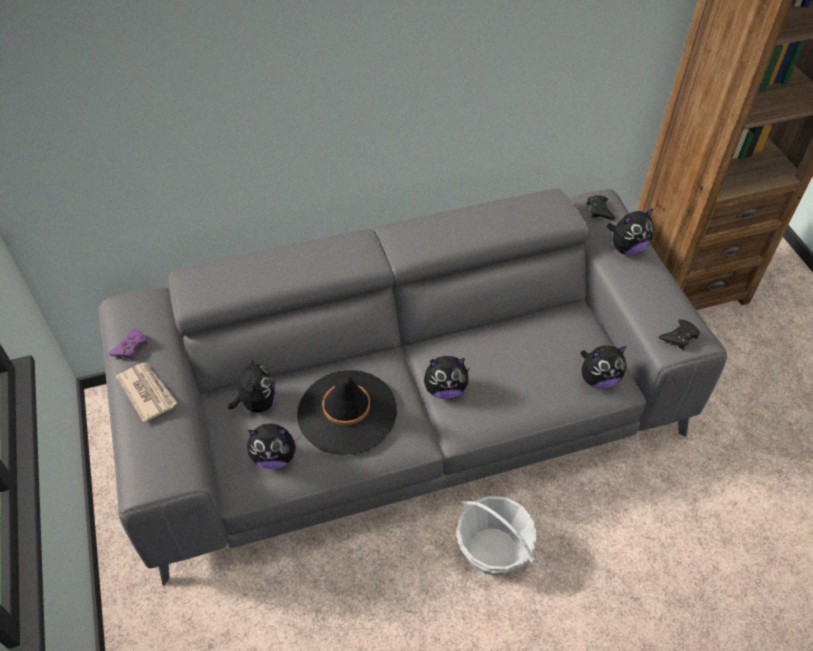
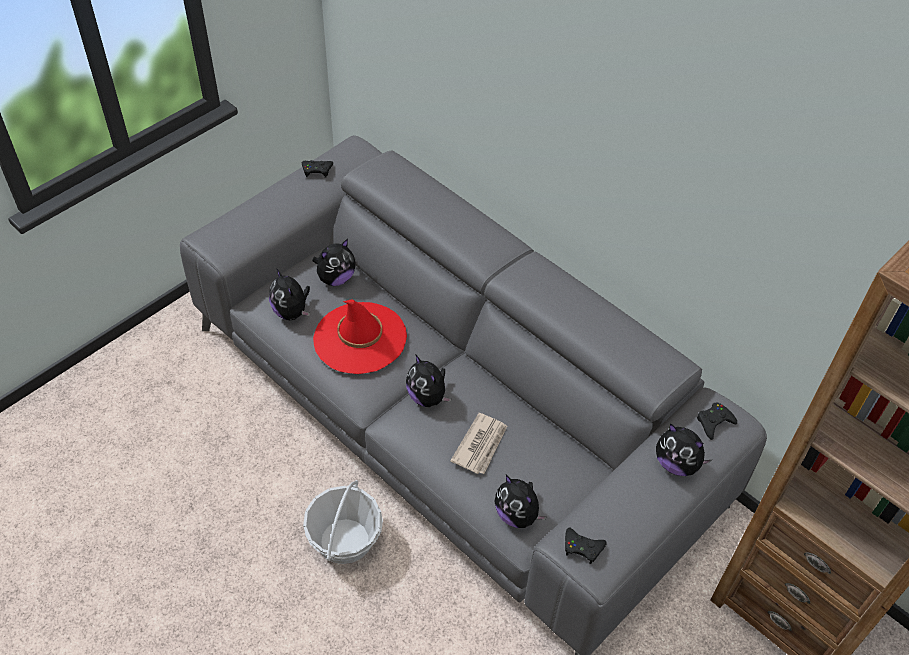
camera: 60 degrees right, 0 degrees up
purple game controller [108,329,148,360] -> black game controller [302,160,333,178]
newspaper [116,363,177,423] -> newspaper moved to [450,413,507,474]
black hat [297,370,397,455] -> red hat [313,299,407,374]

